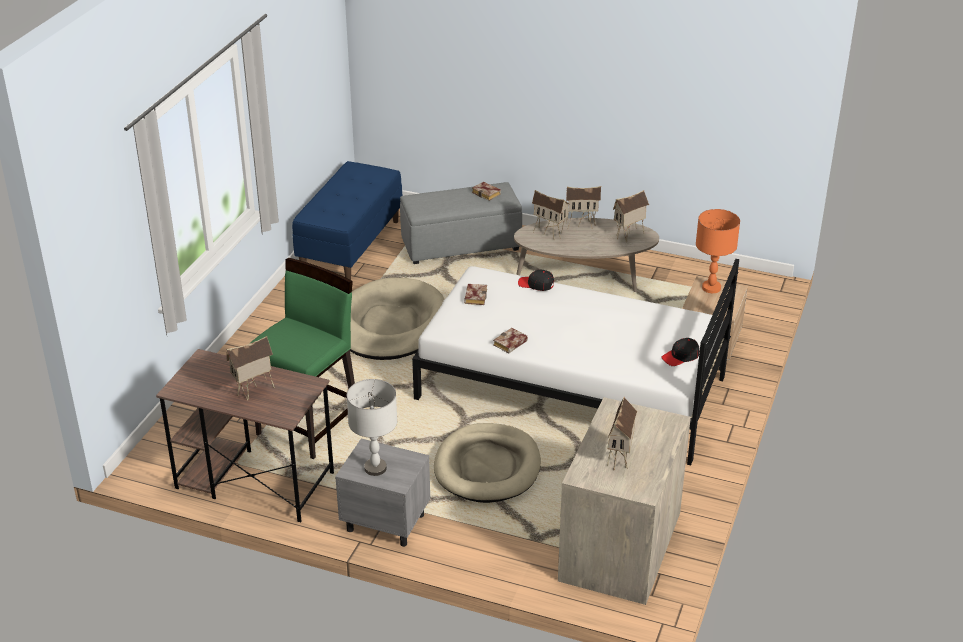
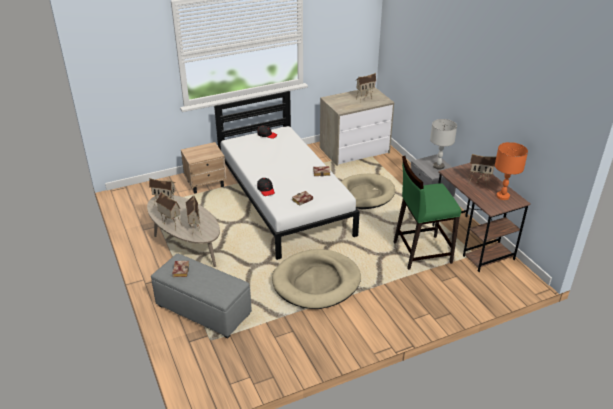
camera: 135 degrees left, 0 degrees up
blue bench [292,161,402,280] -> none
orange table lamp [696,209,740,293] -> orange table lamp moved to [495,142,528,200]

